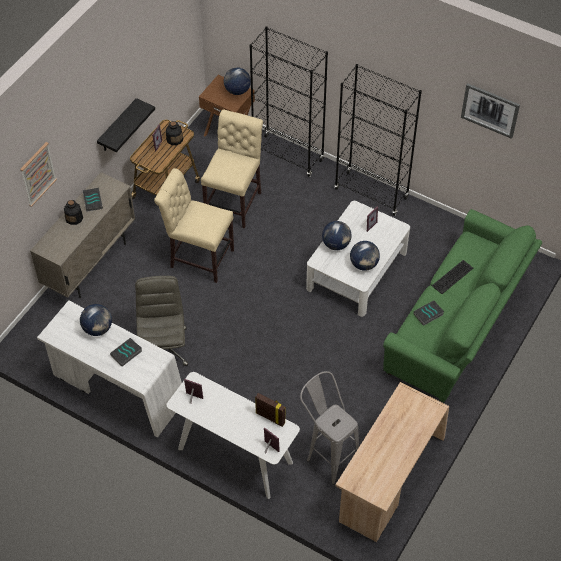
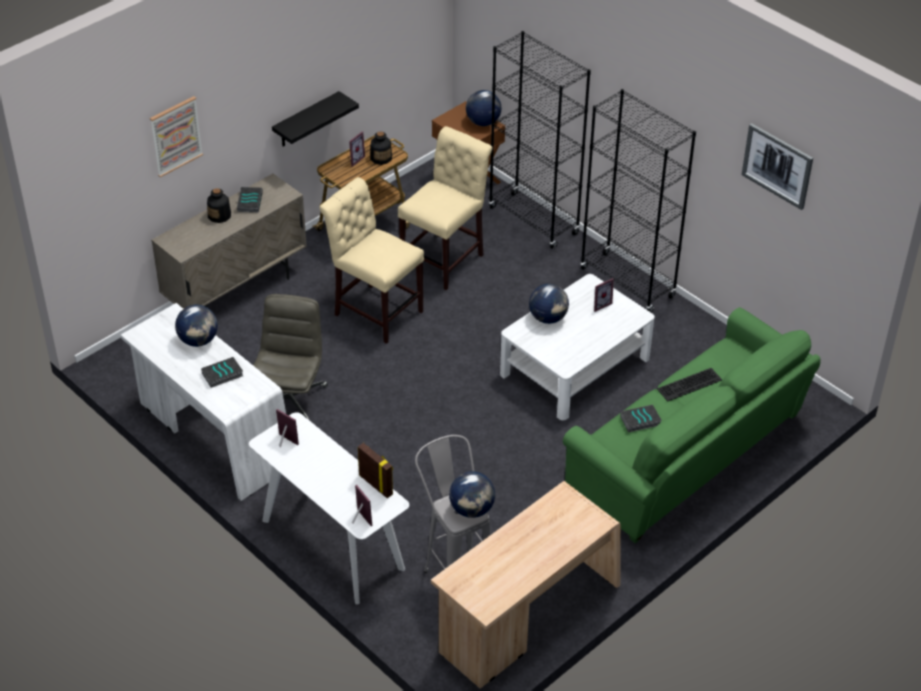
camera: 15 degrees right, 10 degrees down
globe [350,241,380,271] -> globe moved to [449,471,495,518]

